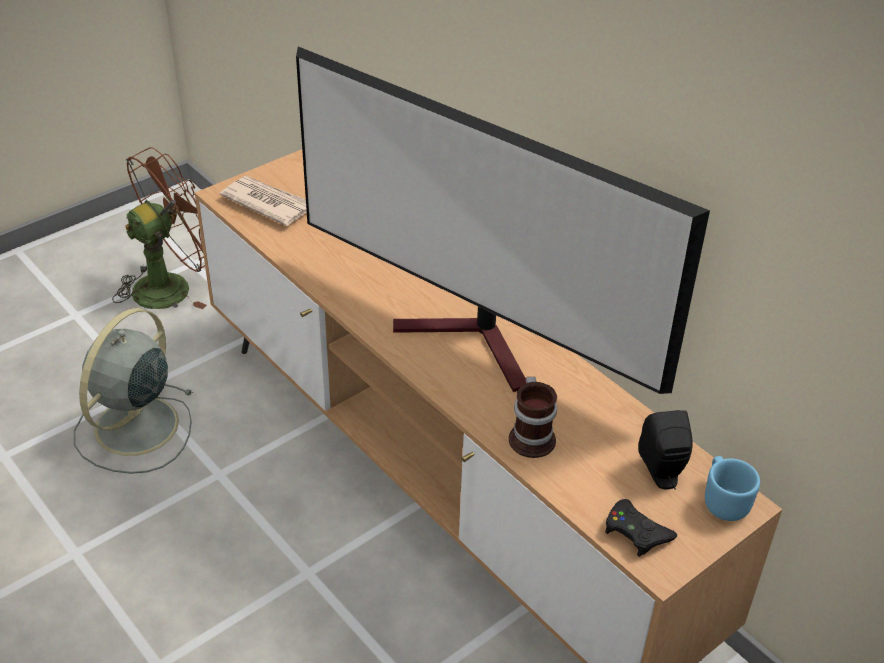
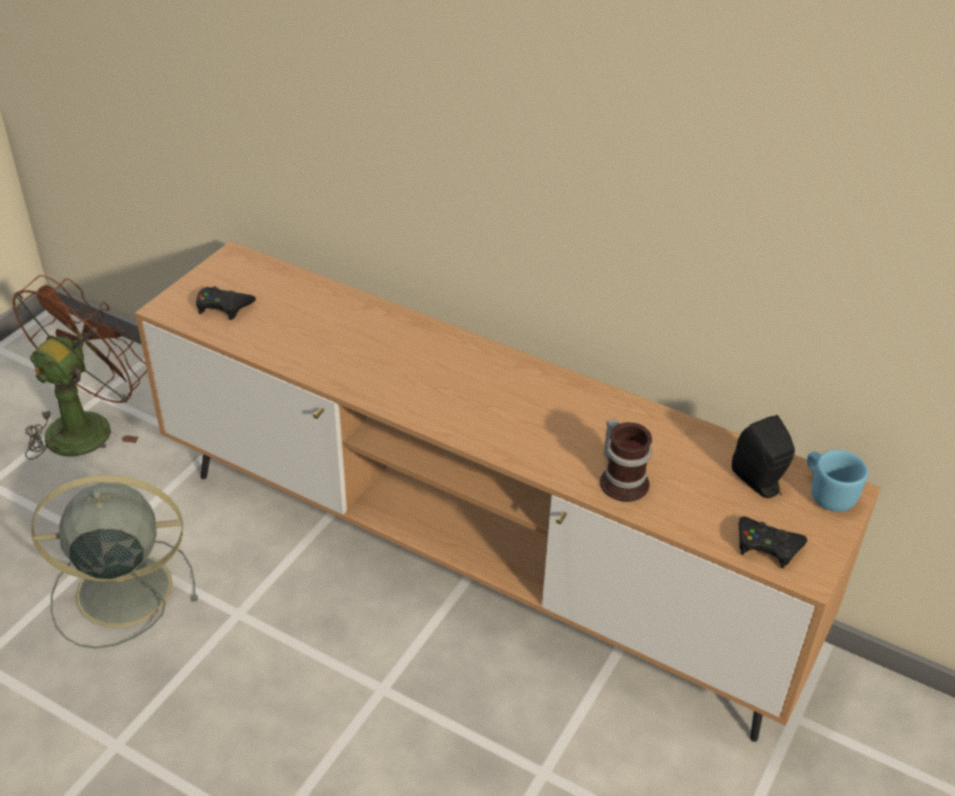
camera: 20 degrees left, 0 degrees up
grey fan [74,308,193,474] -> grey fan turned 75 degrees clockwise [31,475,198,649]
newspaper [220,176,307,226] -> black game controller [196,287,256,320]
television [296,47,710,394] -> none

